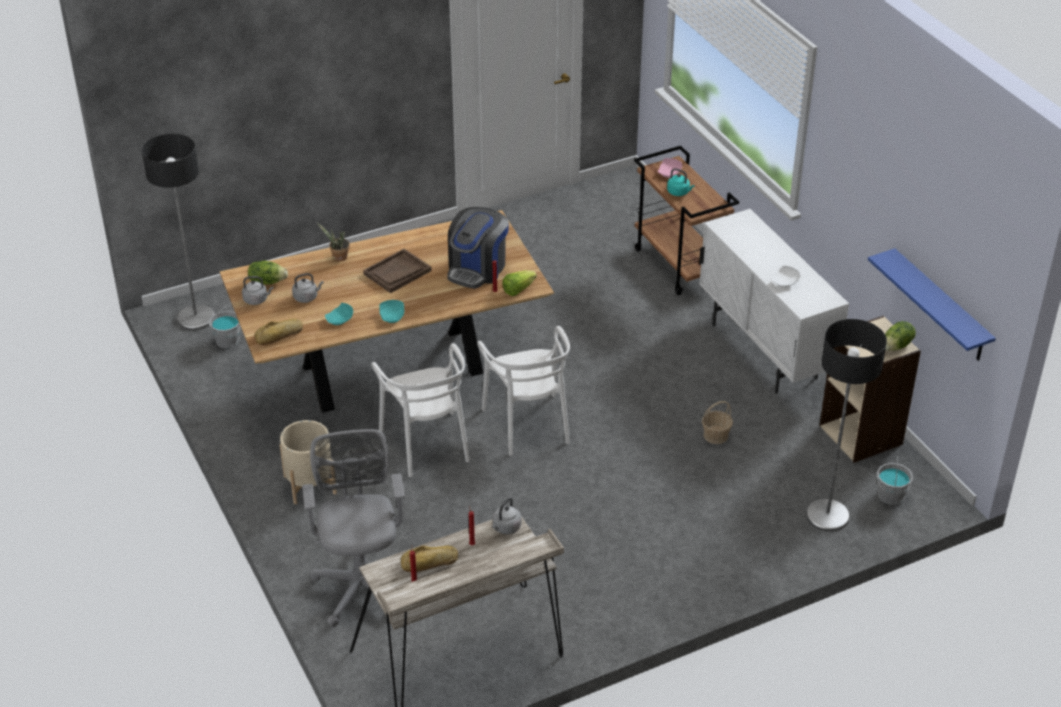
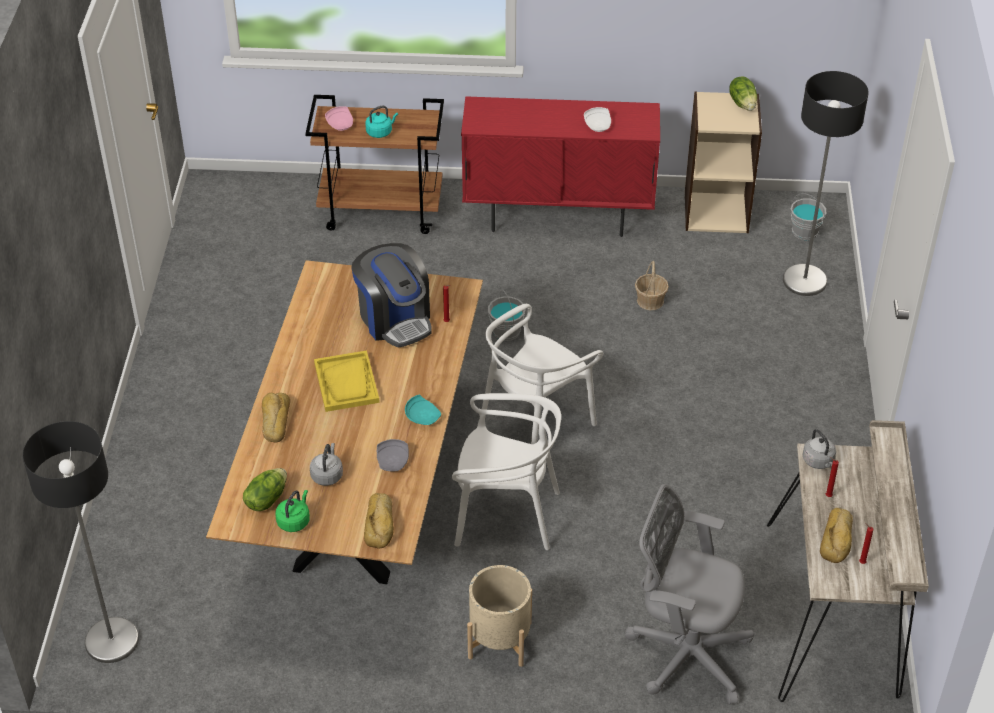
camera: 60 degrees left, 5 degrees up
grey bucket [209,306,240,348] -> grey bucket moved to [488,290,526,341]
grey kettle [242,276,274,305] -> green kettle [275,490,310,532]
potted plant [317,223,350,261] -> bread [262,393,290,442]
turquoise plate [325,303,353,325] -> grey plate [377,439,409,472]
brown tray [363,249,432,293] -> yellow tray [314,350,380,412]
white chair [477,326,570,456] -> white chair turned 120 degrees clockwise [482,304,604,444]
lettuce [502,270,537,296] -> none
white cabinet [699,209,849,394] -> red cabinet [461,96,660,237]
blue shelf [868,248,996,361] -> none

